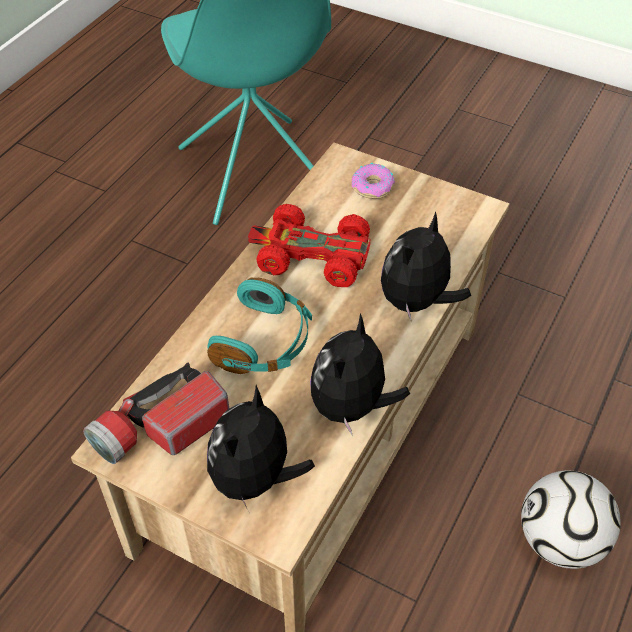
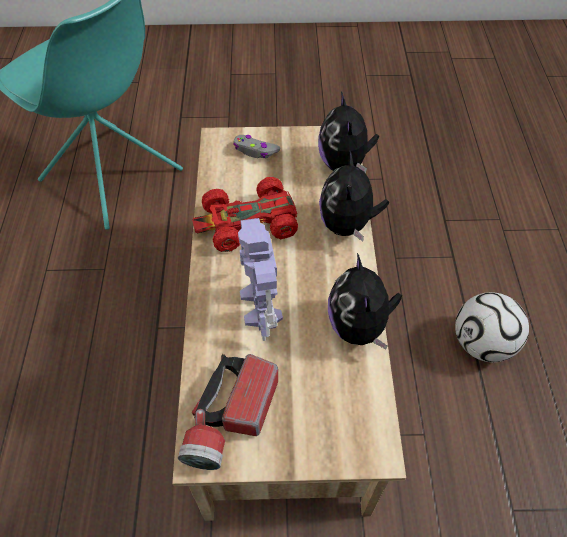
camera: 30 degrees left, 5 degrees up
turquoise headphones [207,278,312,374] -> toy robot [238,218,283,341]
plush toy [207,385,315,512] -> plush toy moved to [318,92,379,174]
donut [352,163,395,199] -> grey game controller [233,135,280,158]

